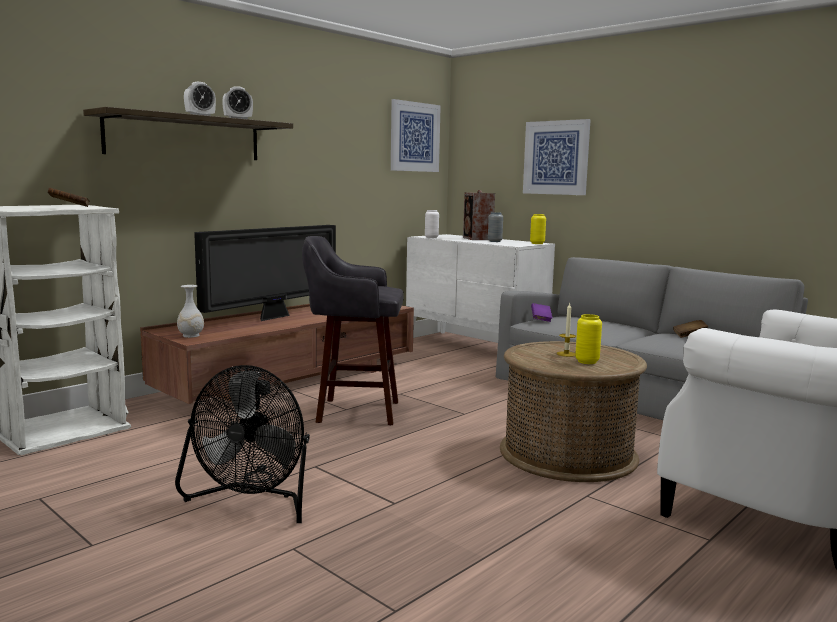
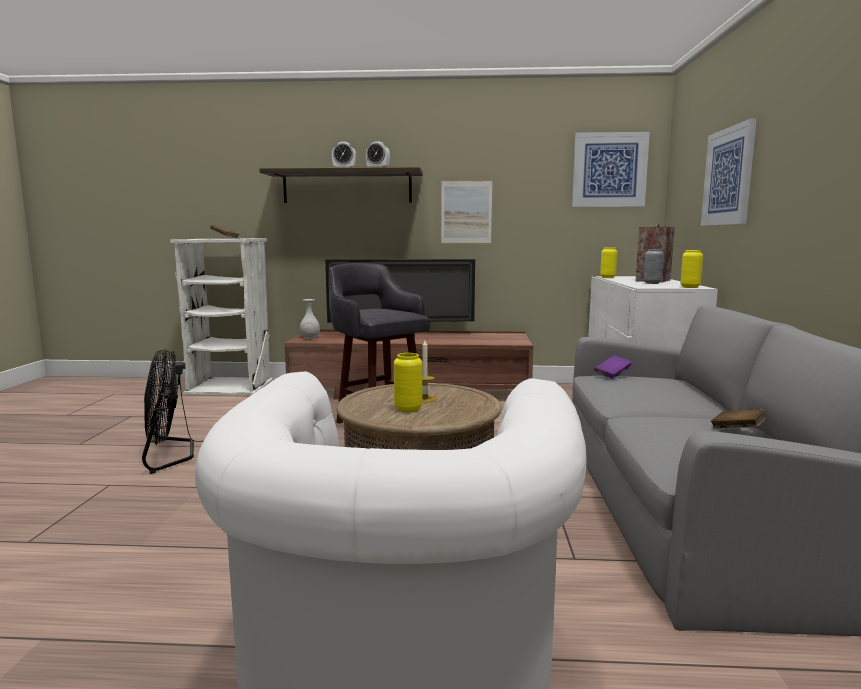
camera: 50 degrees right, 0 degrees up
white vase [425,210,439,238] -> yellow vase [600,247,617,278]
none -> picture [441,180,492,244]

